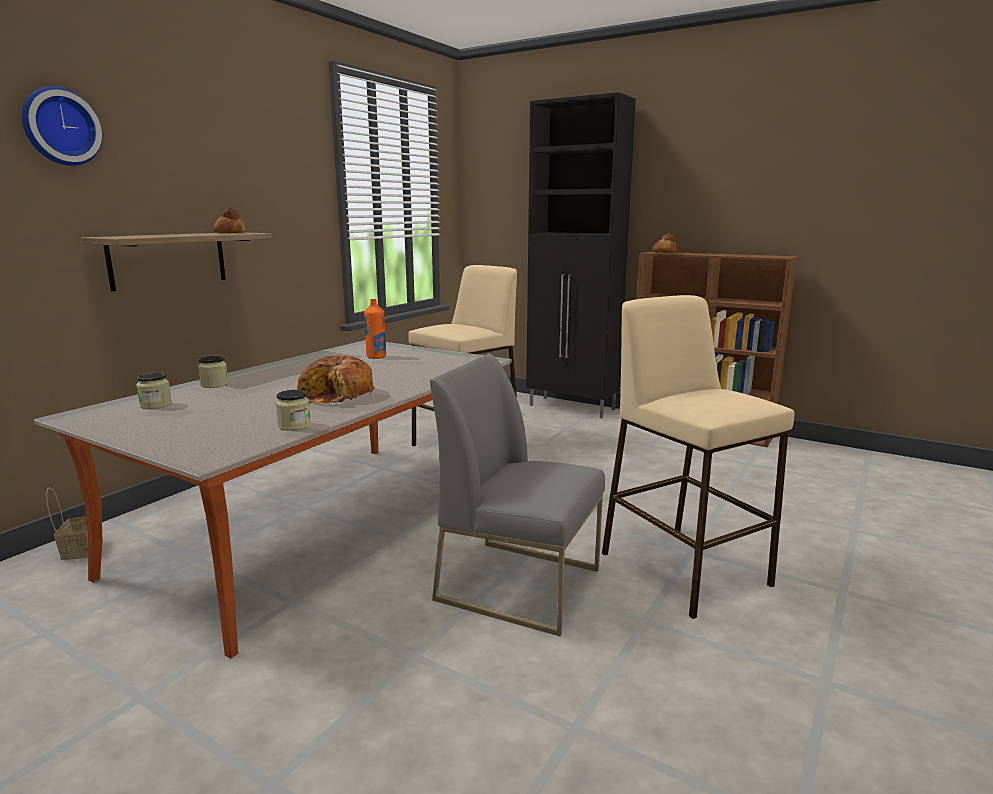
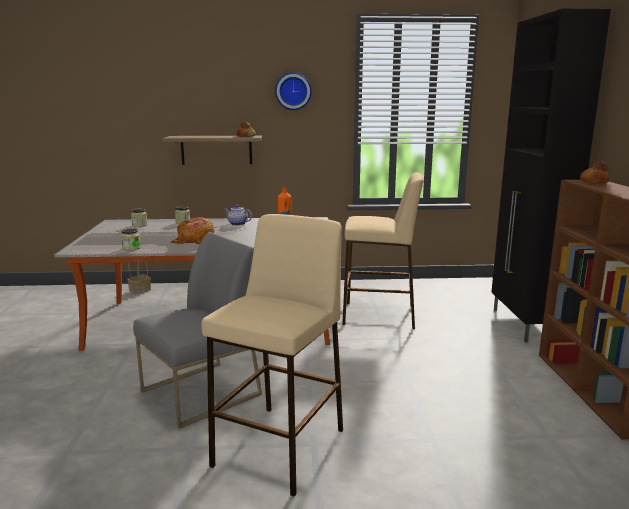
camera: 55 degrees right, 0 degrees up
wall clock [22,86,102,166] -> wall clock moved to [275,72,312,110]
grey chair [430,354,605,636] -> grey chair turned 60 degrees clockwise [133,232,262,429]
none -> teapot [224,205,252,226]

